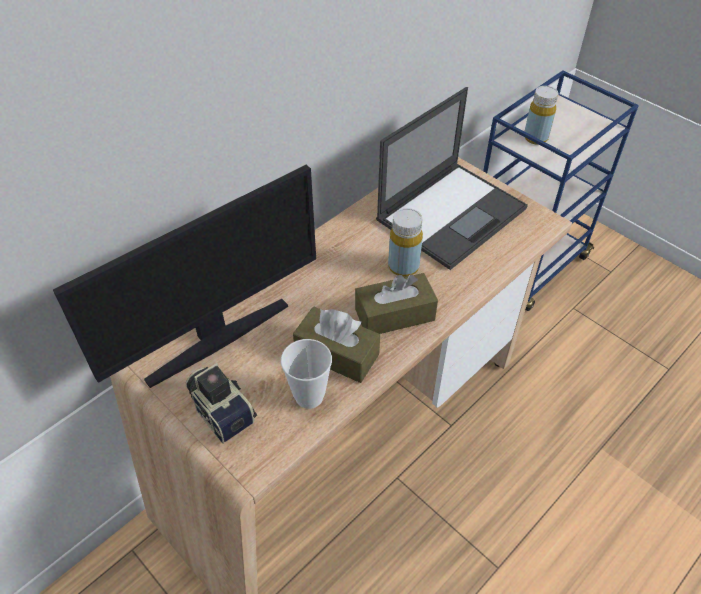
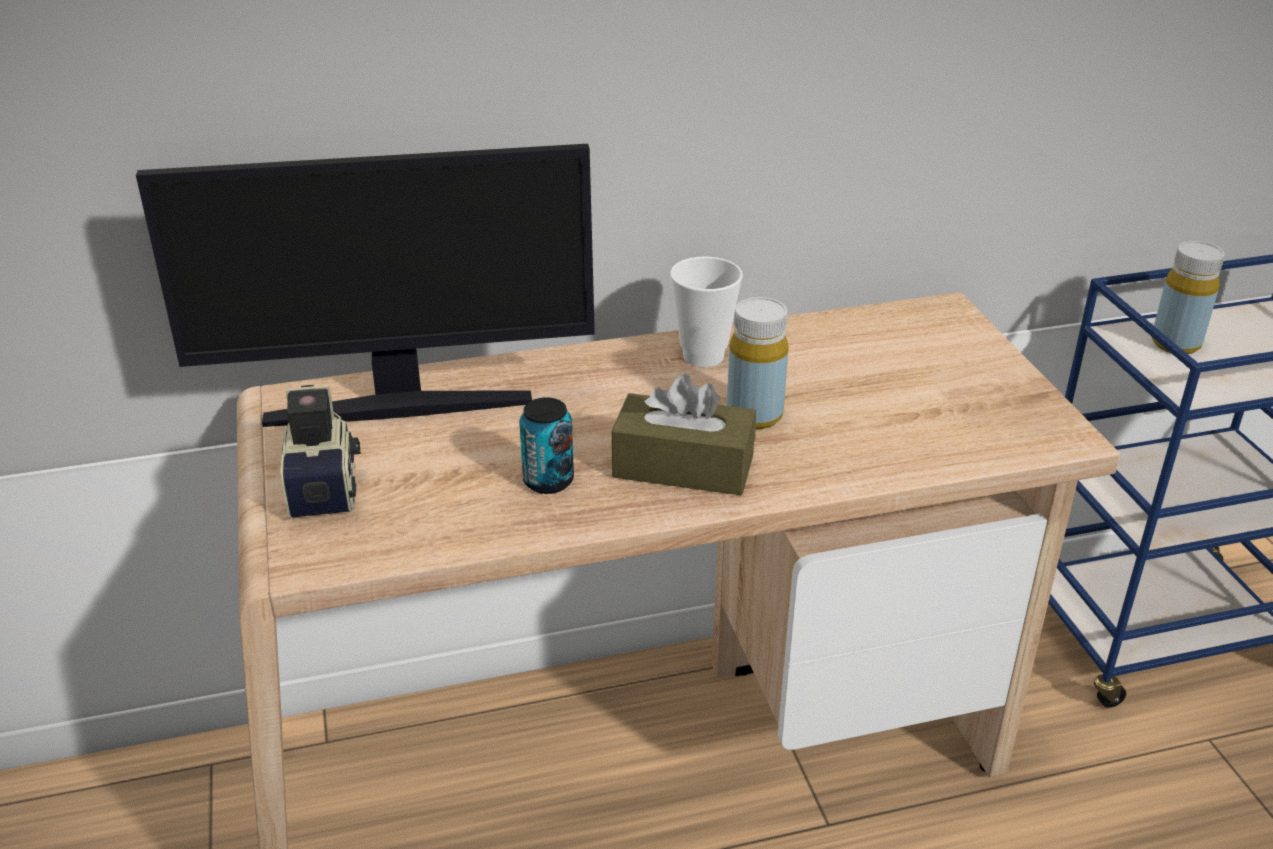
camera: 30 degrees right, 15 degrees down
cup [281,339,332,409] -> cup moved to [670,257,743,367]
brown tissue box [293,307,380,383] -> can [519,397,574,494]
laptop [376,87,528,270] -> none

